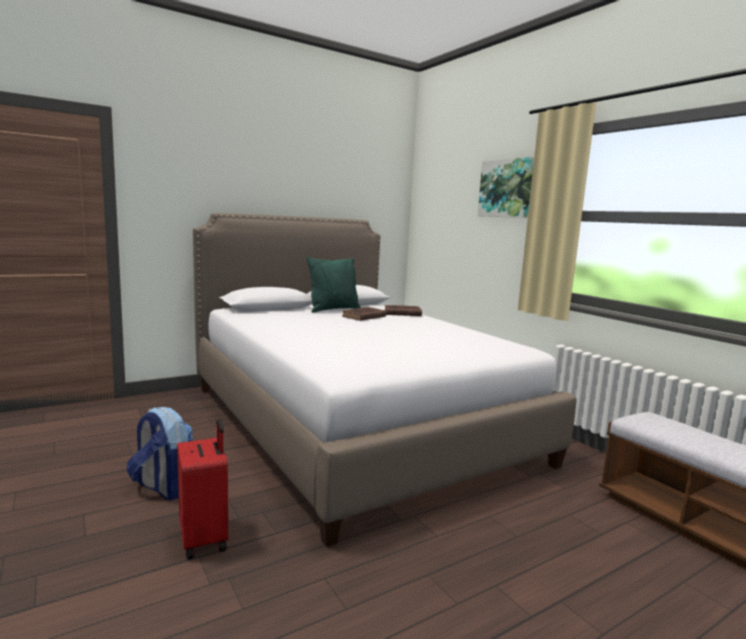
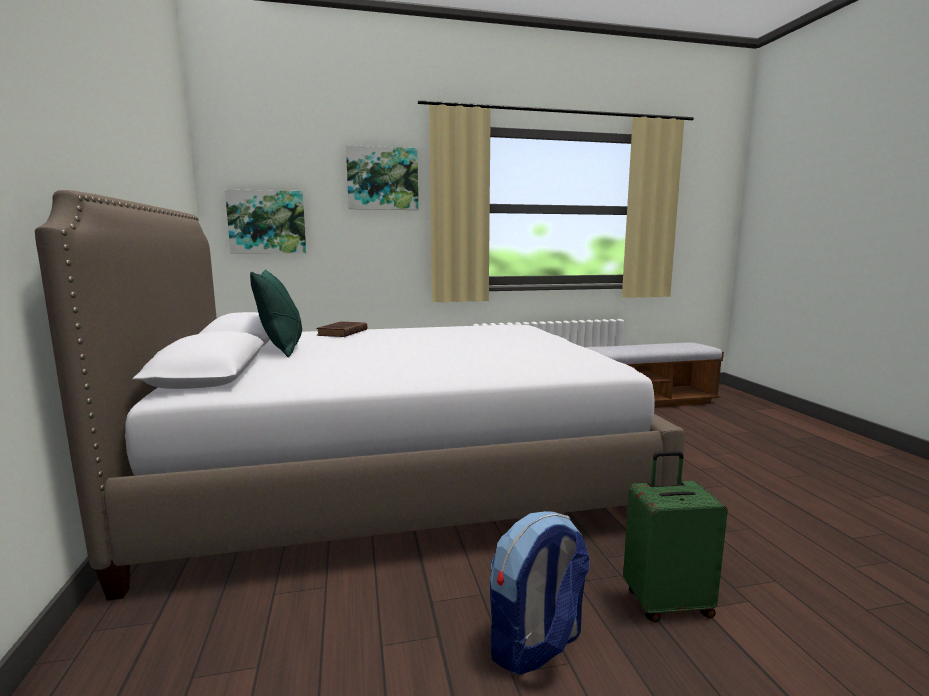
camera: 70 degrees left, 0 degrees up
red suitcase [177,419,228,559] -> green suitcase [623,451,728,622]
brown book [342,307,386,321] -> none
none -> picture [225,189,306,254]

